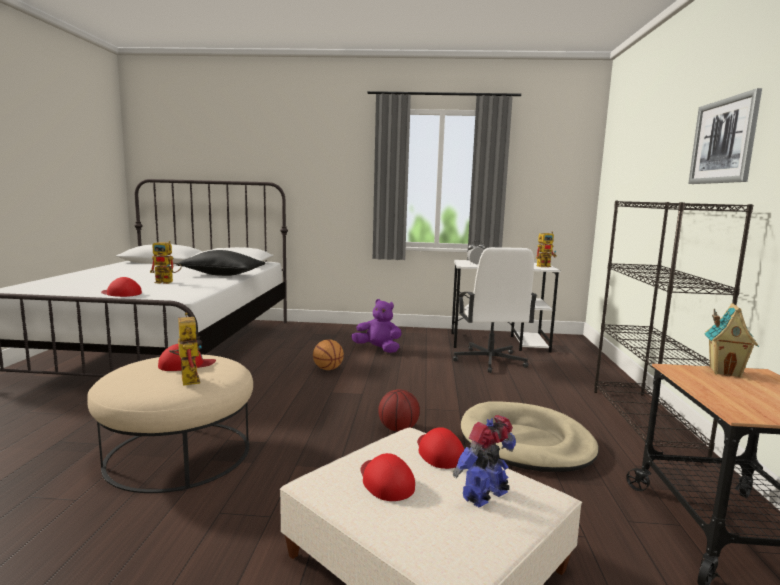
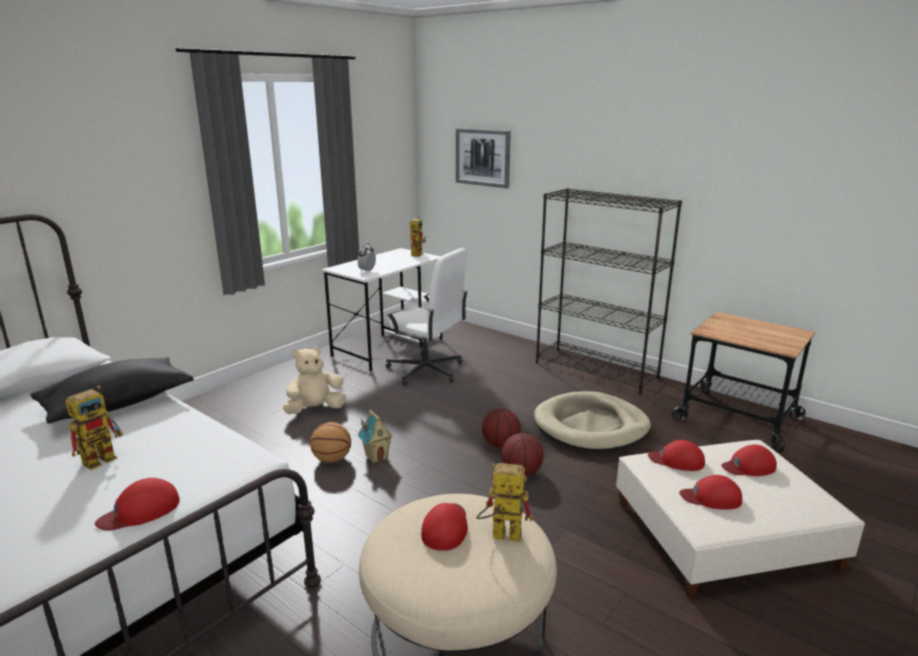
camera: 55 degrees left, 10 degrees up
purple plush toy [351,299,402,353] -> beige plush toy [283,347,346,414]
toy robot [453,415,516,508] -> red cap [721,445,777,476]
picture [688,88,762,184] -> picture moved to [456,128,511,188]
toy house [704,303,759,378] -> toy house moved to [358,410,394,464]
none -> basketball [482,408,521,448]

